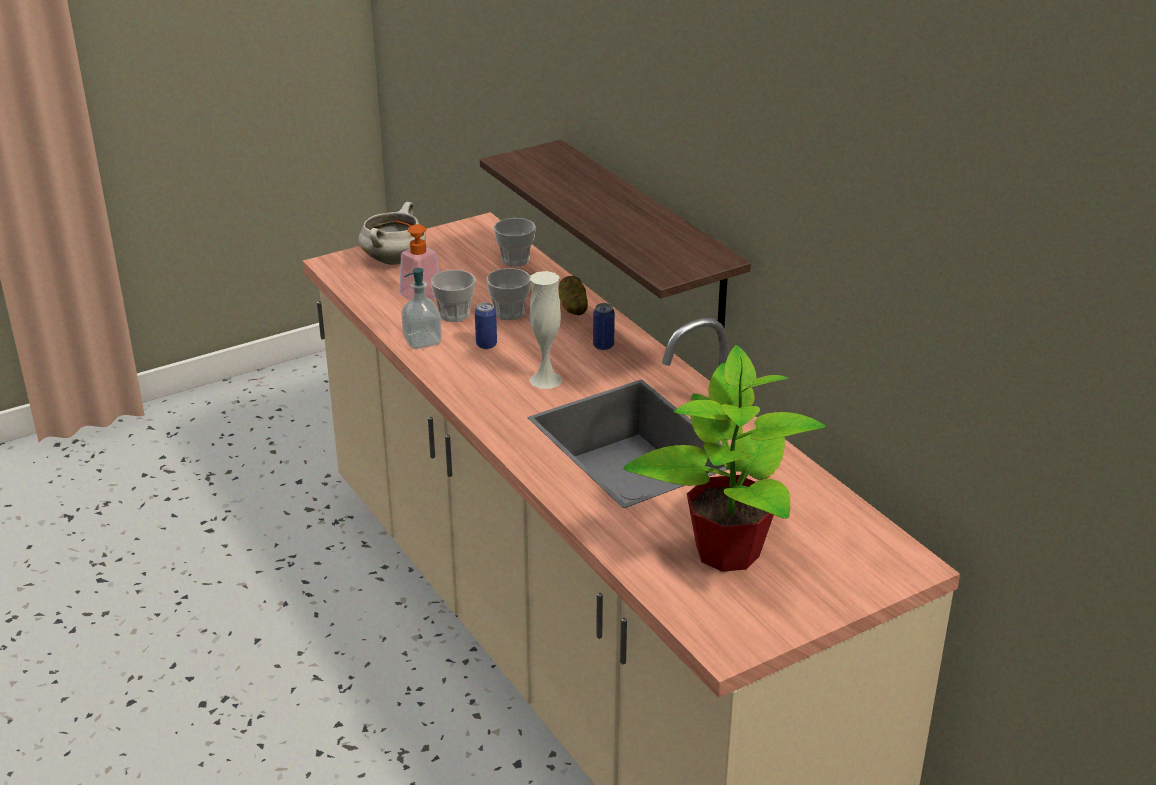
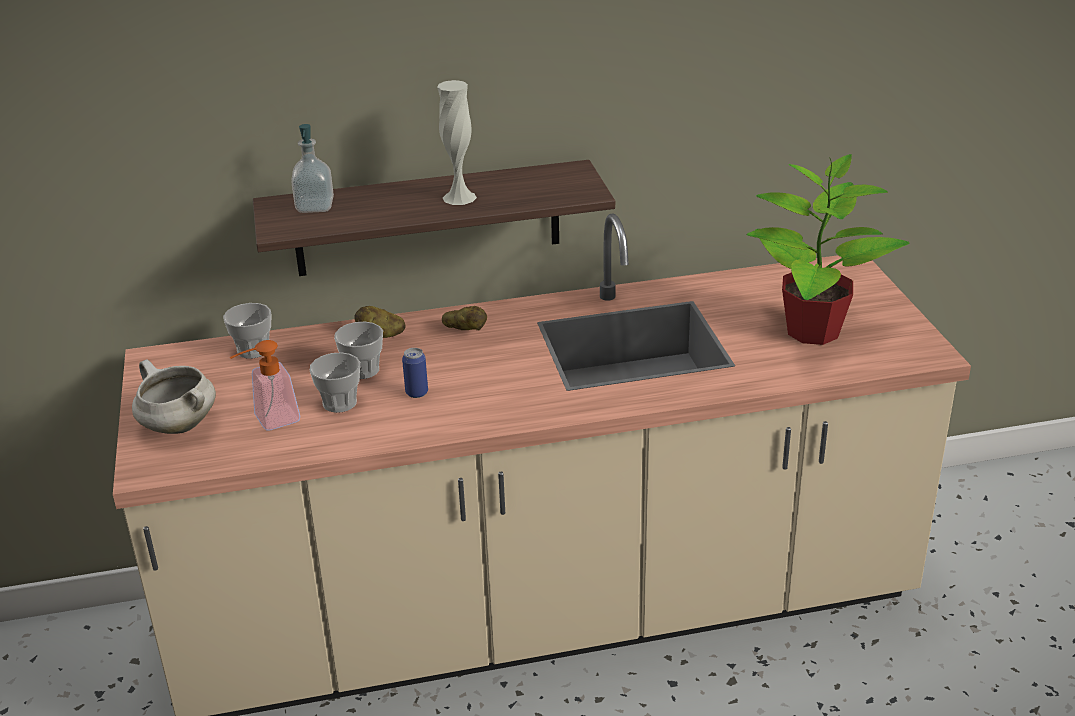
camera: 70 degrees left, 0 degrees up
soap dispenser [401,268,442,349] -> soap dispenser moved to [291,124,334,213]
white vase [529,271,563,389] -> white vase moved to [437,80,477,205]
can [593,303,615,350] -> potato [442,306,487,330]

